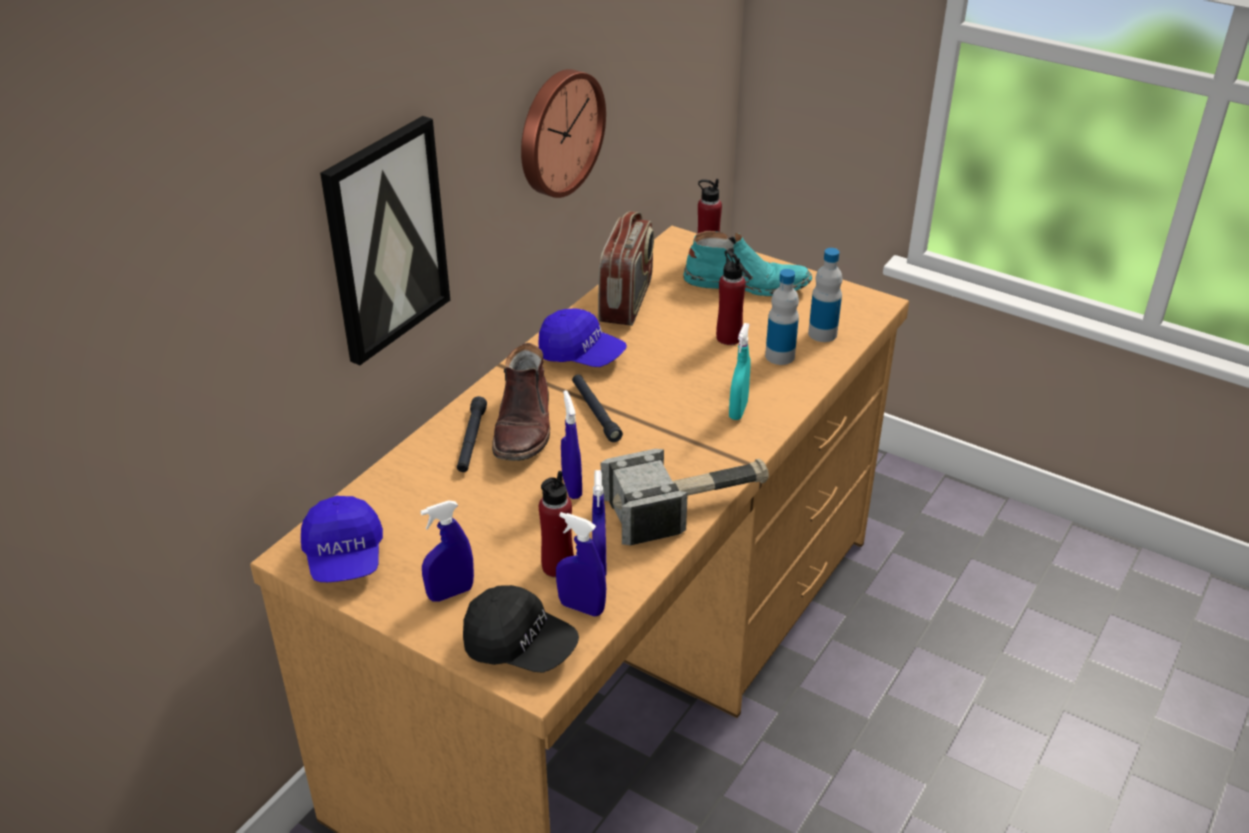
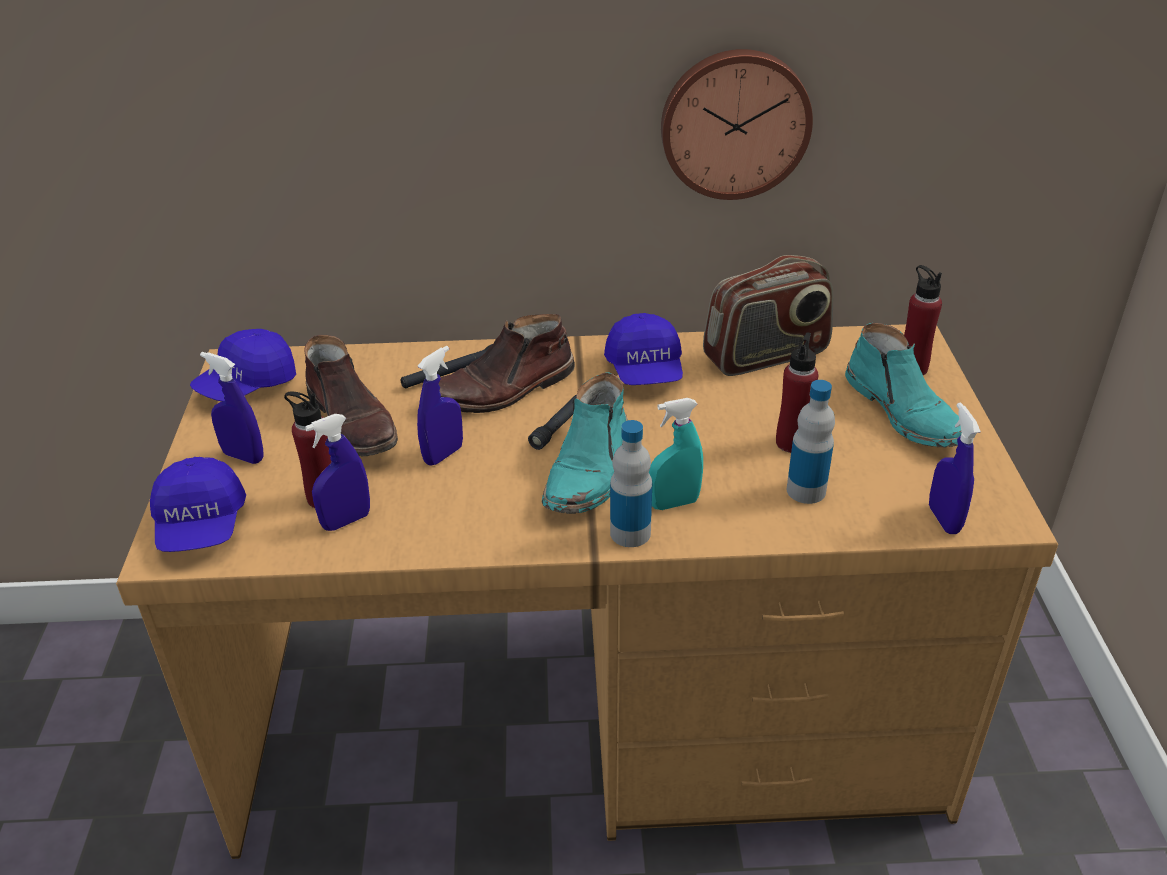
camera: 55 degrees right, 0 degrees up
picture [320,116,450,365] -> none
black cap [463,585,579,673] -> blue cap [150,457,246,552]
blue spray bottle [556,512,606,617] -> blue spray bottle moved to [929,402,981,534]
hammer [601,449,769,545] -> none
bottle [808,248,842,342] -> bottle moved to [610,420,652,547]
none -> brown boot [304,335,398,456]
none -> turquoise boot [542,372,628,514]

